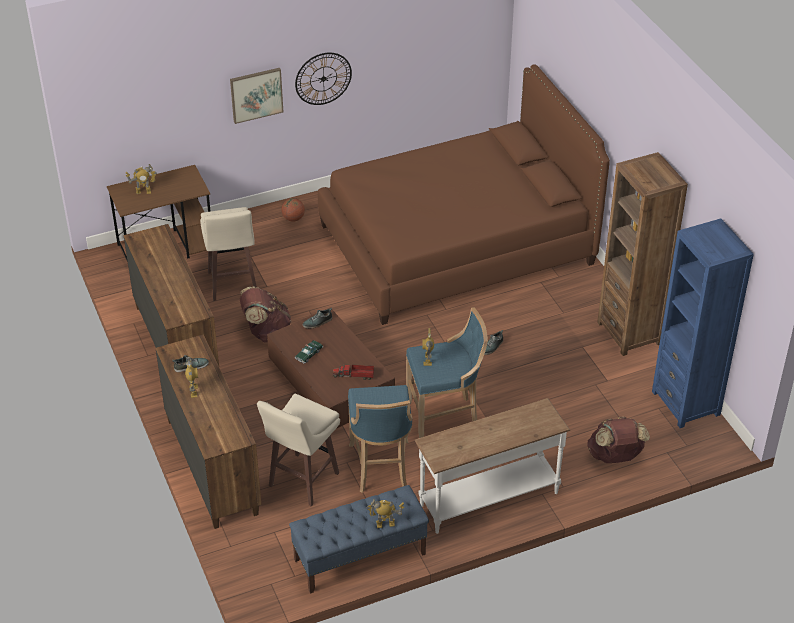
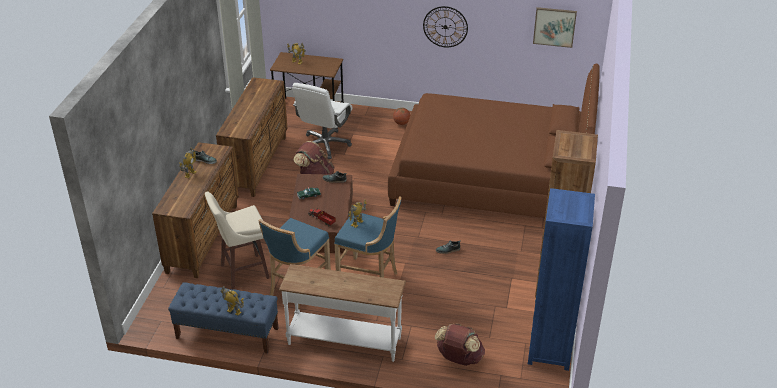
camera: 35 degrees right, 5 degrees down
beige stool [200,207,257,301] -> white office chair [293,83,352,159]
picture [230,68,283,124] -> picture moved to [533,7,577,48]

